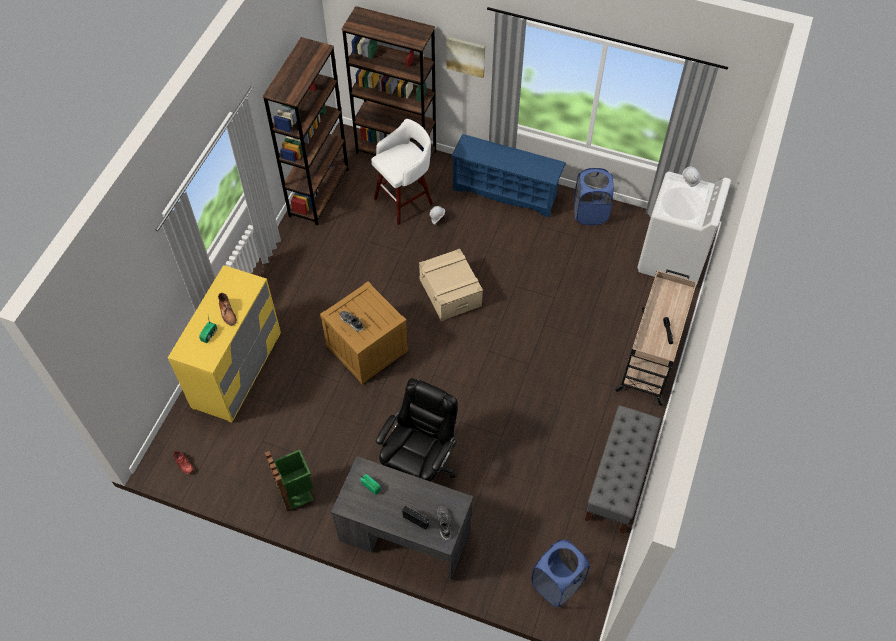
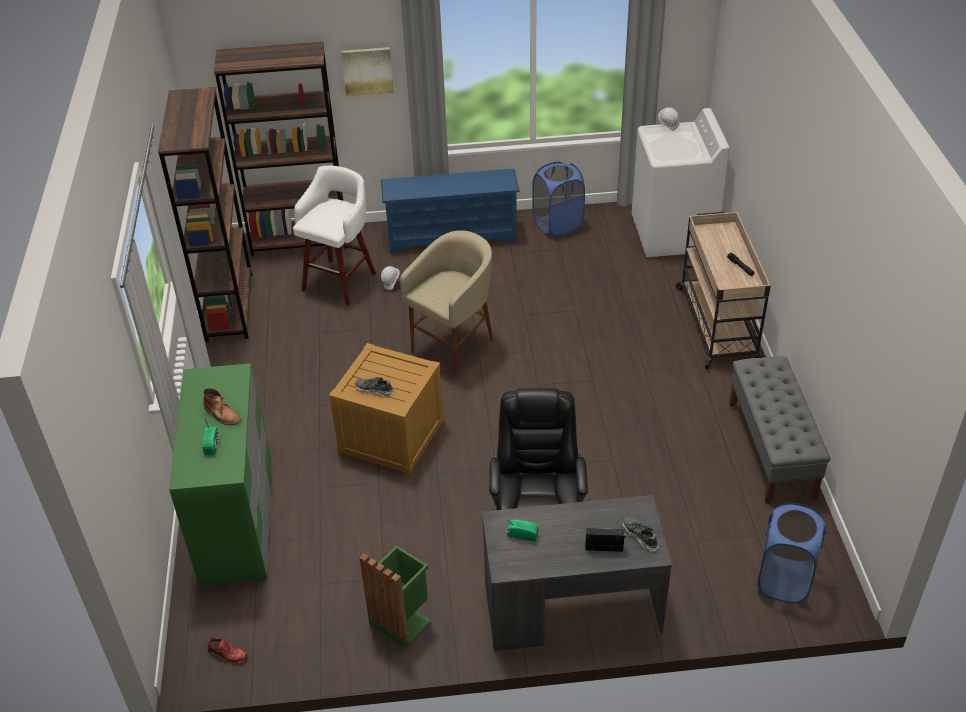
camera: 25 degrees left, 15 degrees down
yellow dresser [168,265,281,423] -> green dresser [169,363,272,587]
beige storage box [419,249,483,321] -> beige stool [400,230,493,377]

